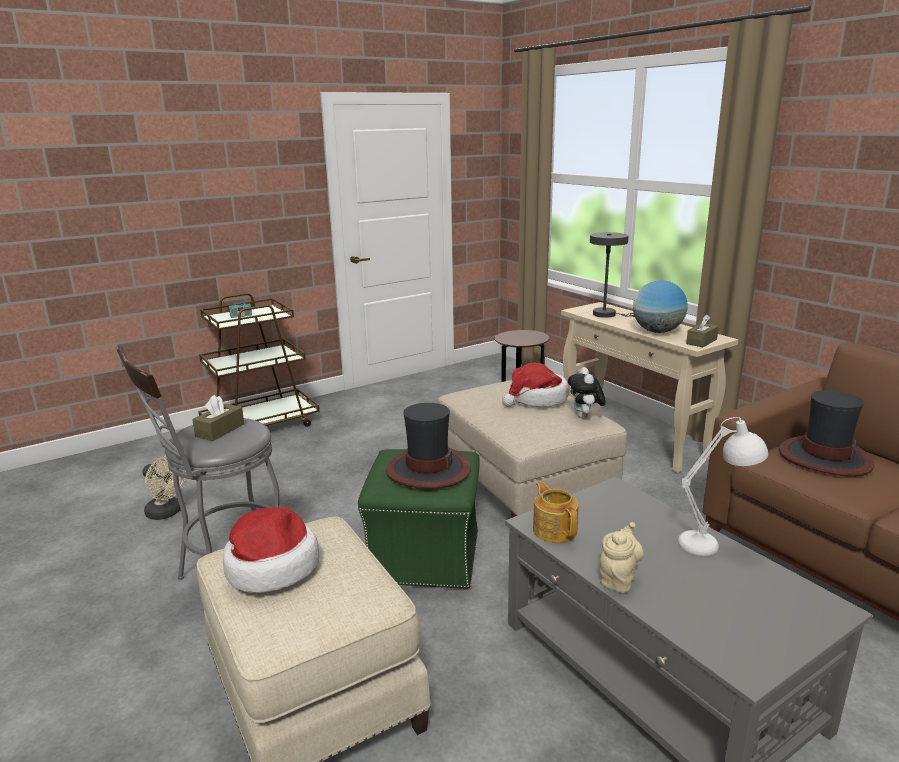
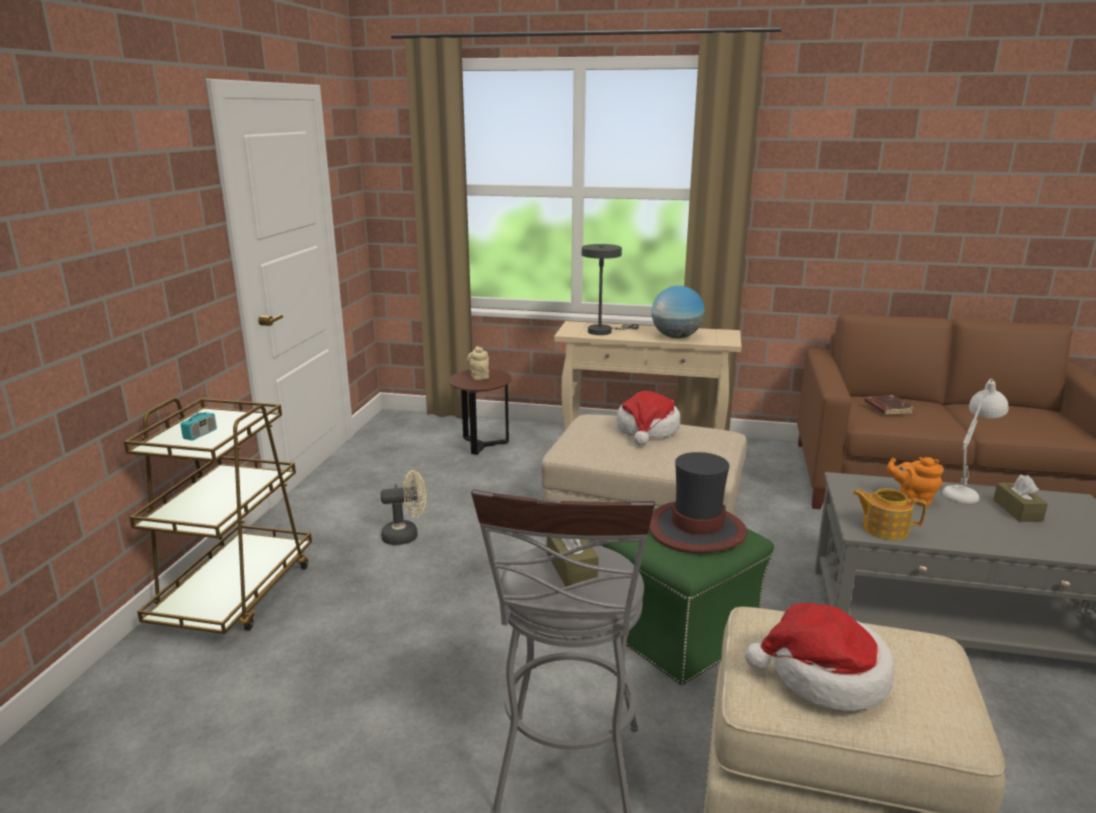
camera: 45 degrees left, 0 degrees up
beige fan [142,456,187,520] -> beige fan moved to [380,470,427,545]
plush toy [568,367,606,418] -> none
beige teapot [600,522,644,593] -> beige teapot moved to [467,346,489,380]
brown tissue box [686,314,719,347] -> brown tissue box moved to [993,474,1048,522]
hat [779,390,874,477] -> brown book [865,395,914,415]
none -> orange teapot [887,457,943,507]

